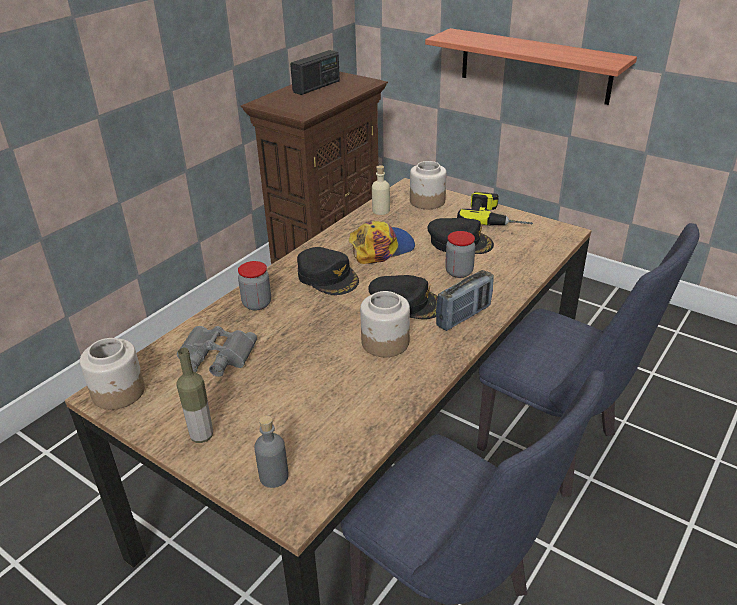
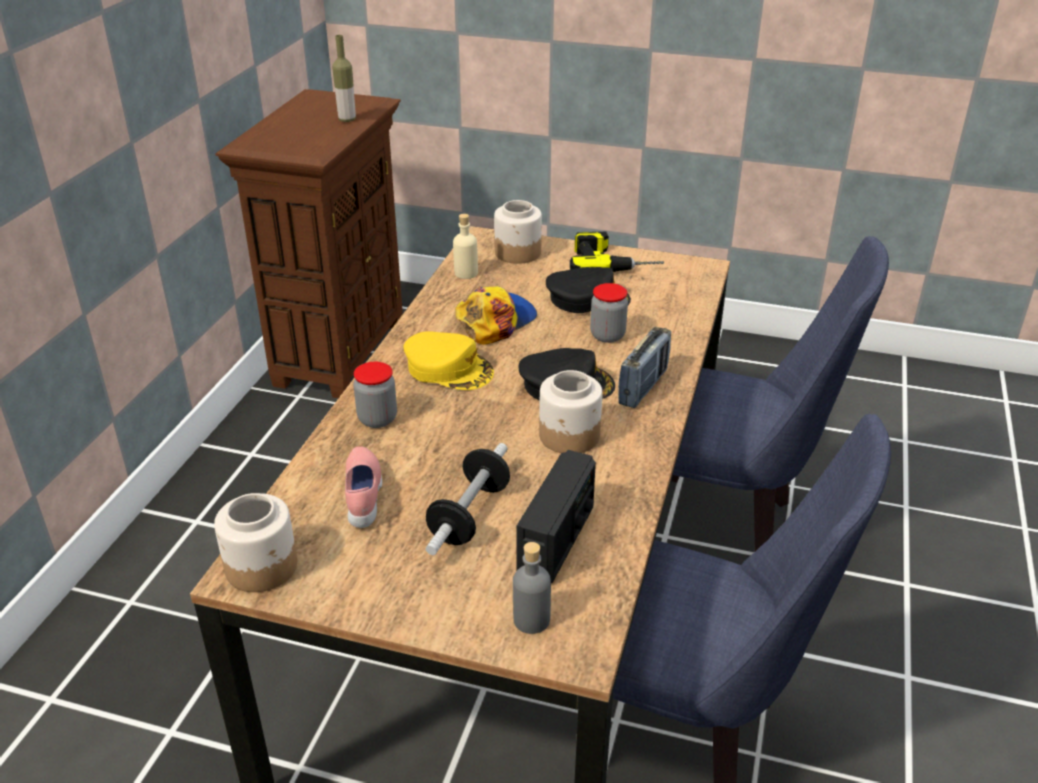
camera: 20 degrees left, 0 degrees up
bottle [176,348,213,443] -> bottle moved to [332,35,356,122]
grey binoculars [177,326,257,377] -> pink shoe [345,446,382,528]
radio [290,50,340,95] -> radio moved to [516,450,596,583]
black cap [297,247,359,295] -> yellow cap [403,331,494,390]
shelf [425,28,637,105] -> none
none -> dumbbell [426,443,510,555]

